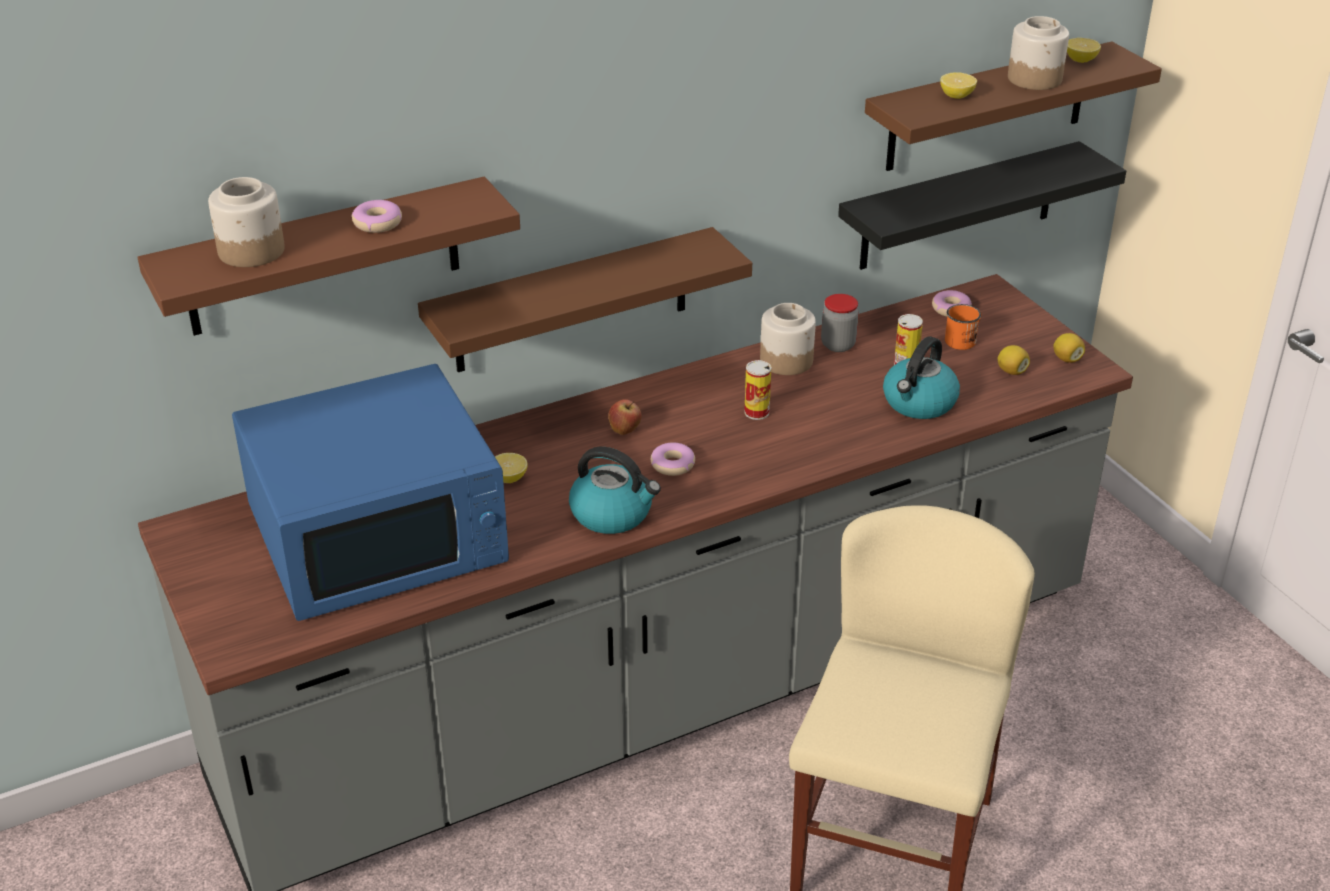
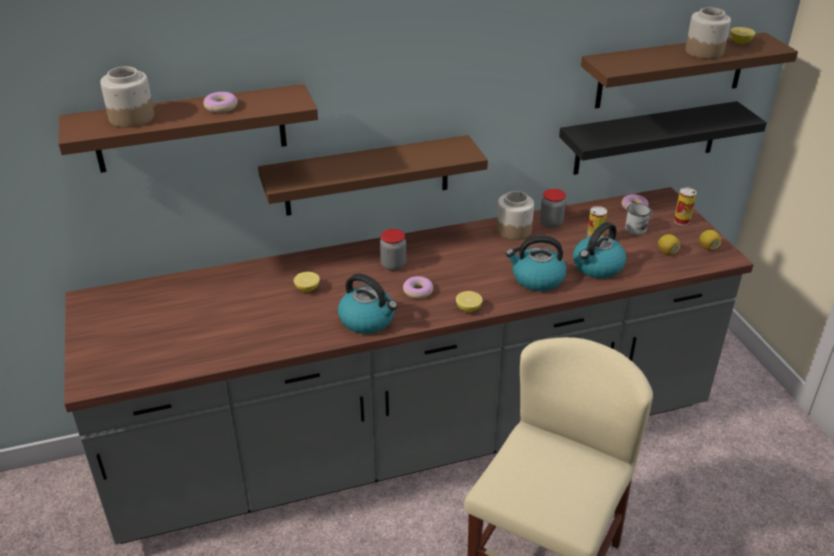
camera: 10 degrees right, 0 degrees up
blue microwave [232,364,509,621] -> none
apple [609,399,641,435] -> jar [380,229,406,271]
can [744,360,772,420] -> can moved to [674,187,696,226]
lemon [940,72,977,99] -> lemon moved to [456,291,483,312]
orange mug [945,304,982,350] -> white mug [625,203,653,235]
none -> kettle [506,235,566,291]

